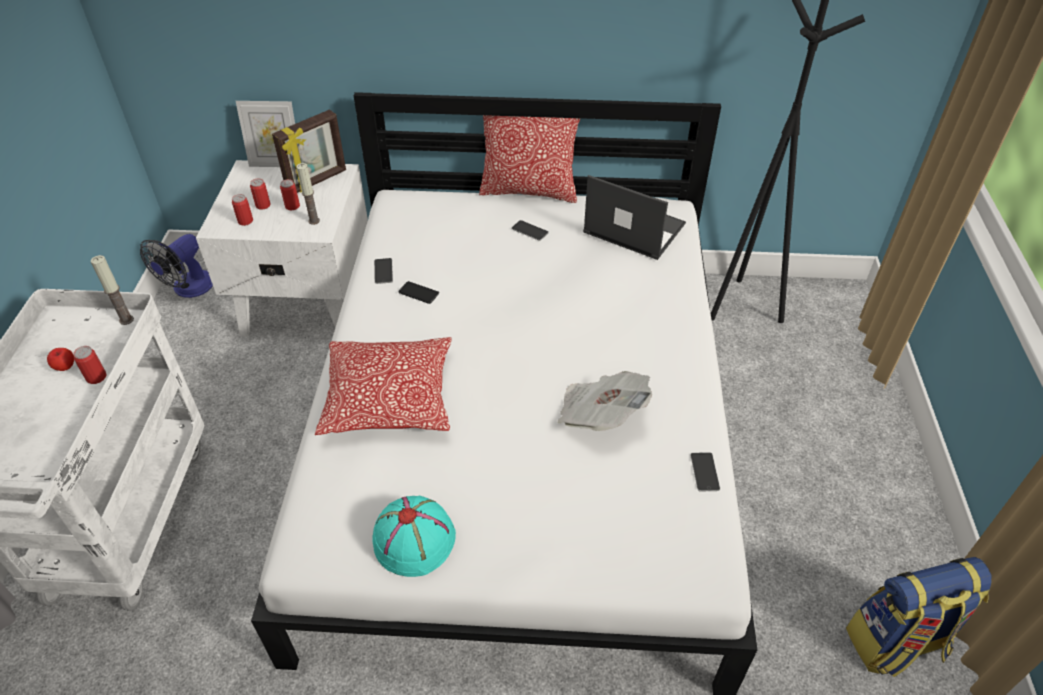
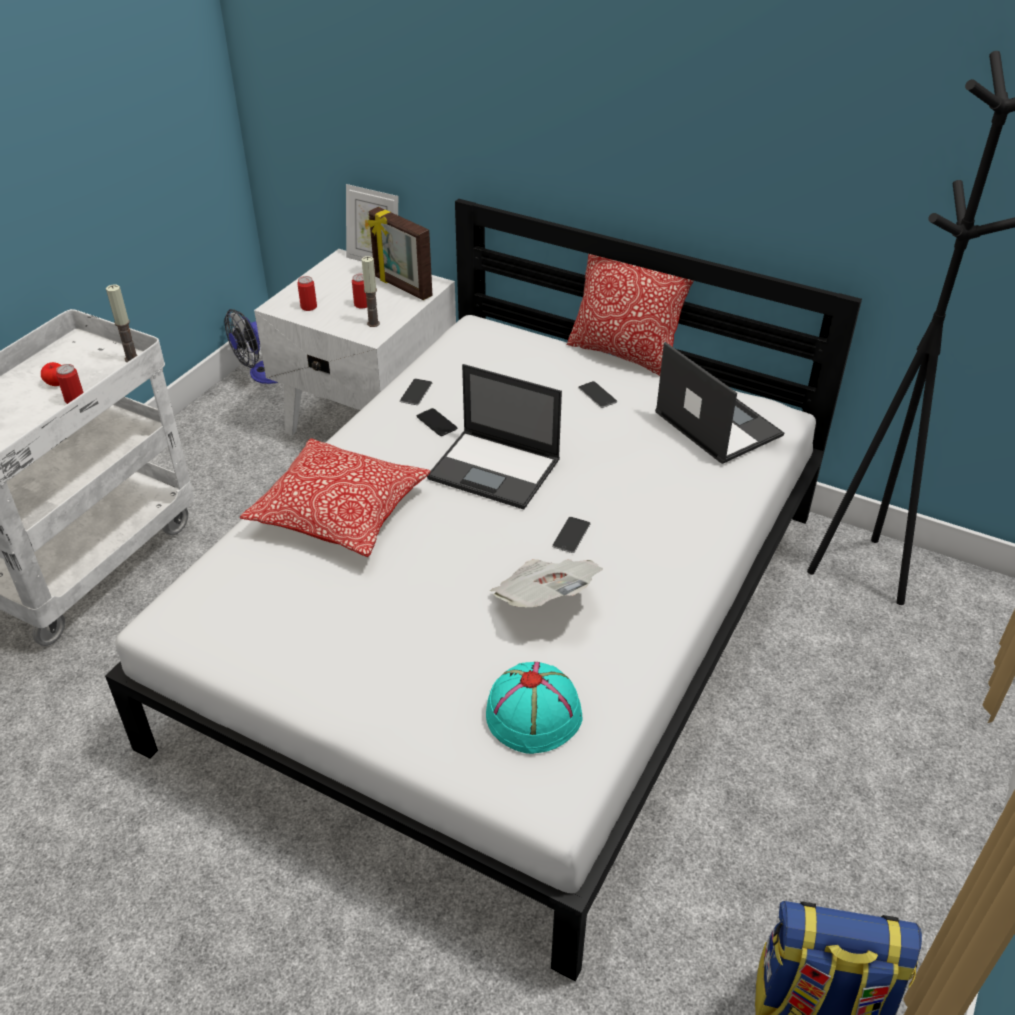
camera: 25 degrees right, 5 degrees down
can [250,178,271,210] -> none
picture frame [272,110,346,193] -> picture frame turned 60 degrees clockwise [368,207,432,300]
turquoise hat [372,496,456,577] -> turquoise hat moved to [486,662,582,754]
phone [690,452,720,491] -> phone moved to [552,517,590,553]
none -> laptop [427,364,562,510]

